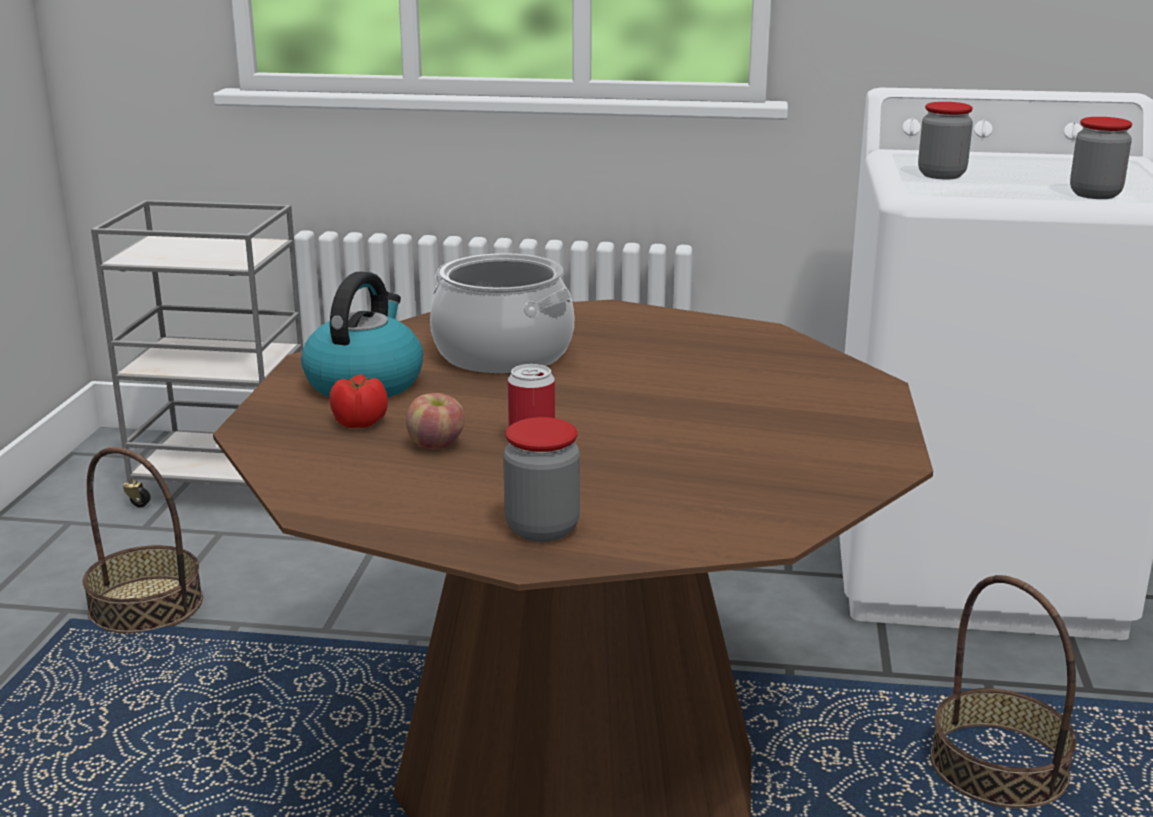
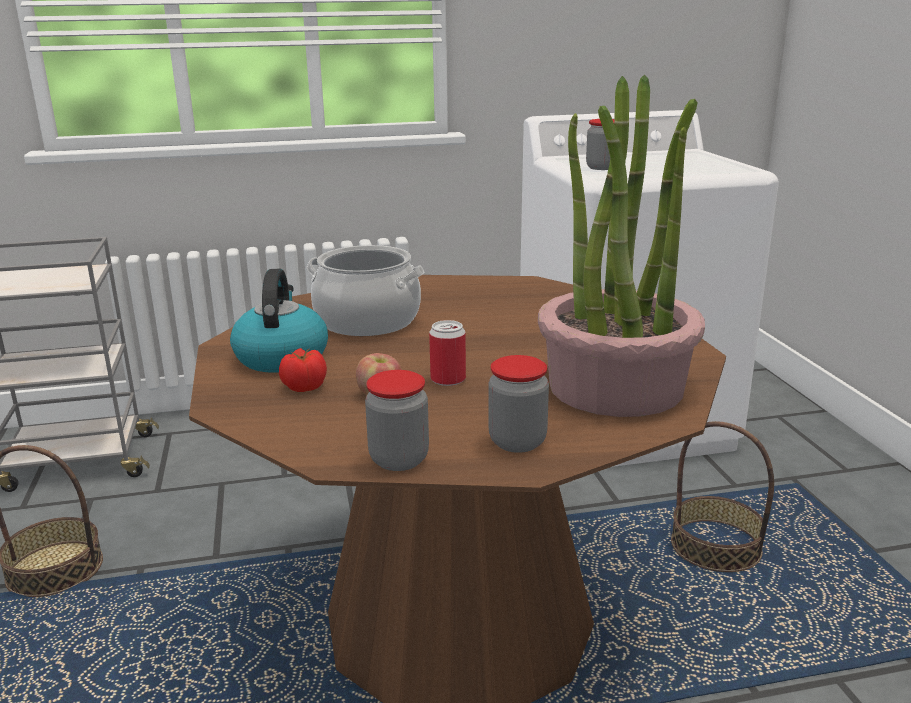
camera: 20 degrees left, 0 degrees up
jar [1070,117,1132,199] -> jar moved to [365,370,429,471]
none -> potted plant [538,74,705,417]

